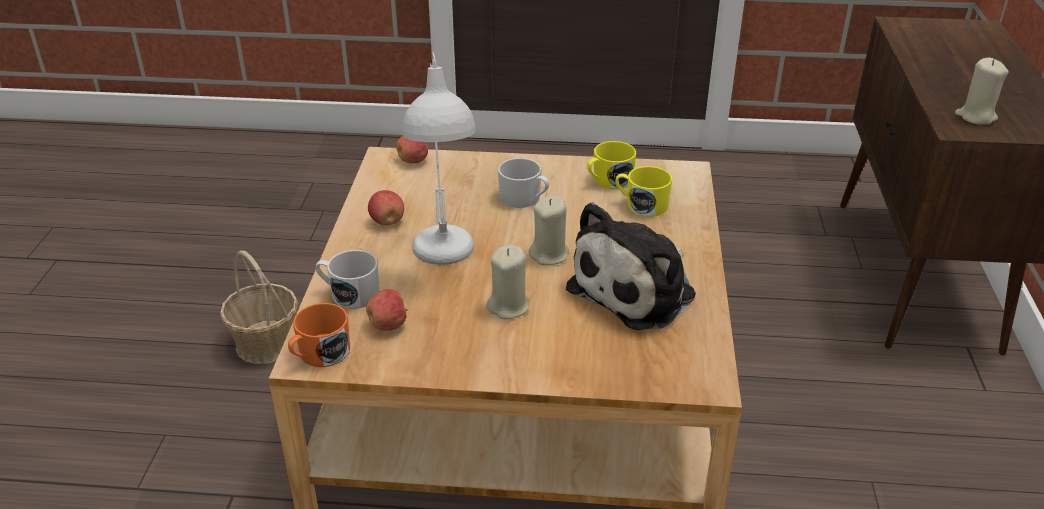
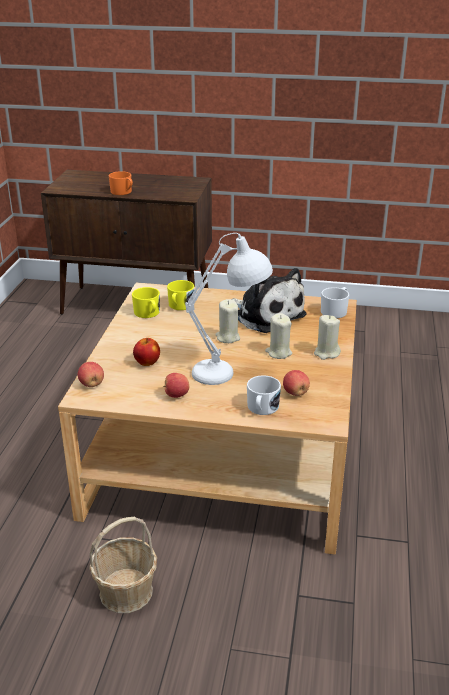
camera: 85 degrees left, 5 degrees down
orange mug [288,303,350,367] -> orange mug moved to [109,171,133,195]
white mug [498,158,549,208] -> white mug moved to [321,287,349,318]
beige candle [955,58,1009,125] -> beige candle moved to [314,315,341,360]
none -> apple [133,338,160,366]

